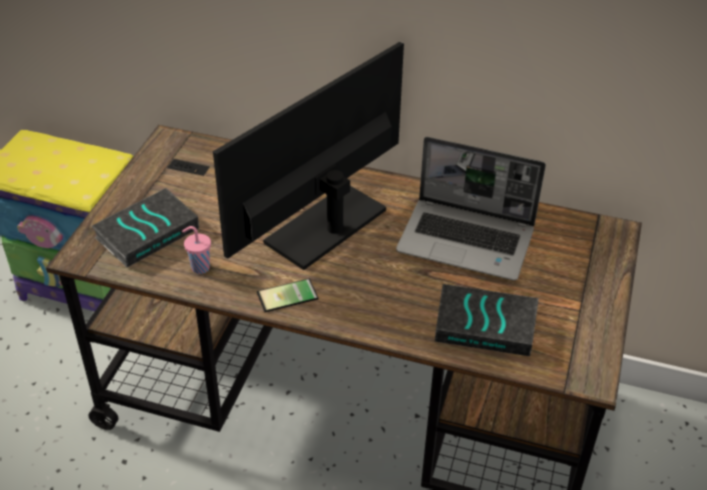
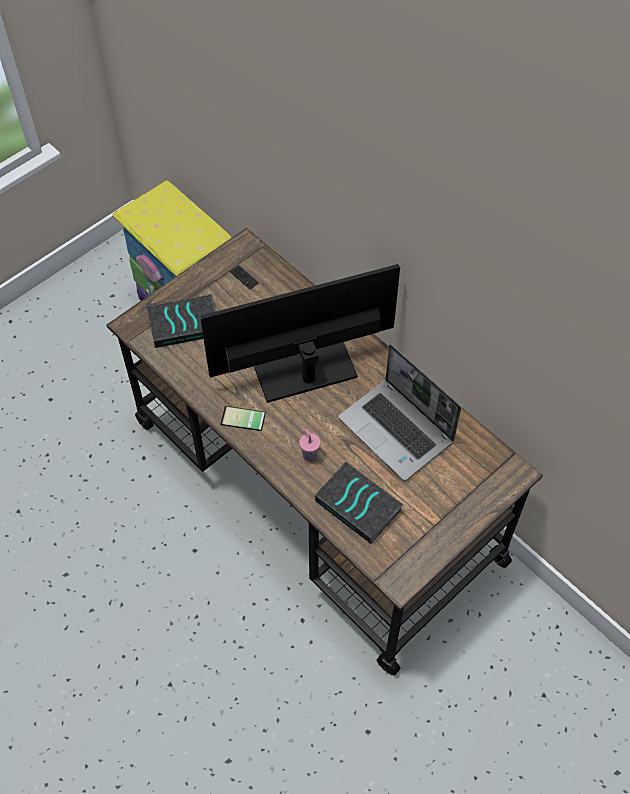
camera: 30 degrees right, 15 degrees up
pink cup [182,226,211,274] -> pink cup moved to [299,429,320,462]

